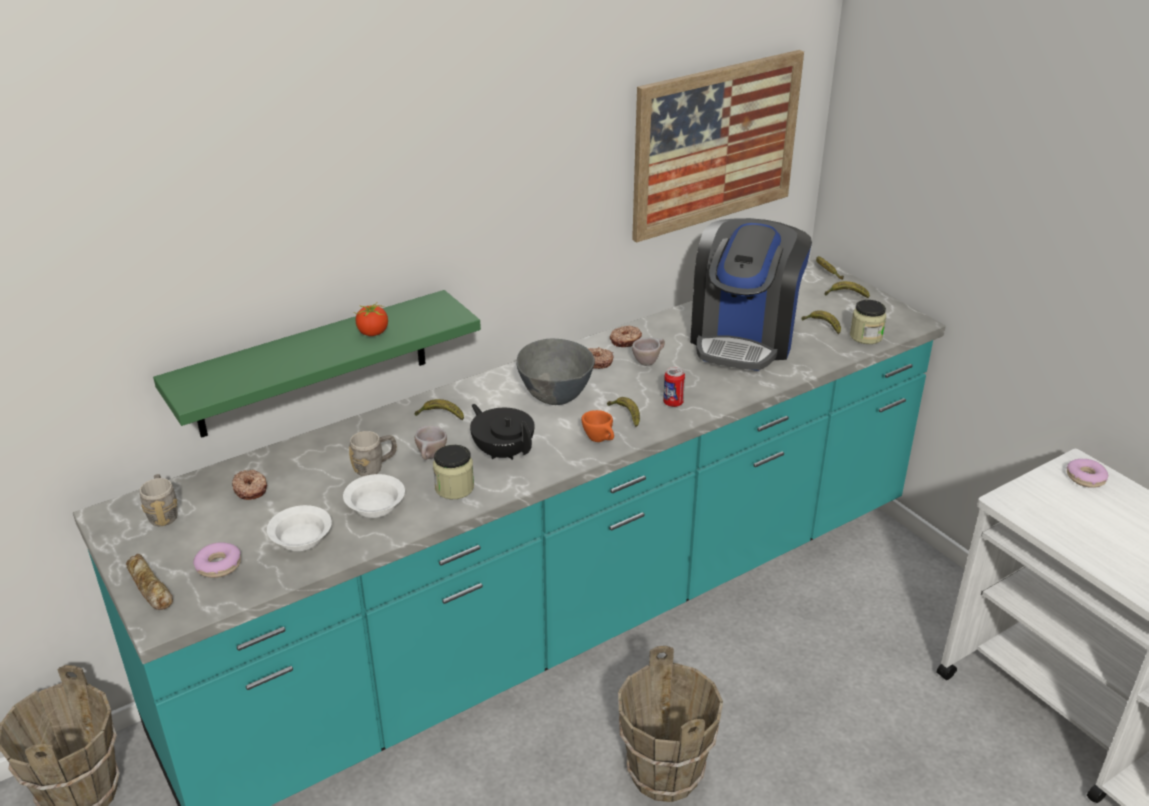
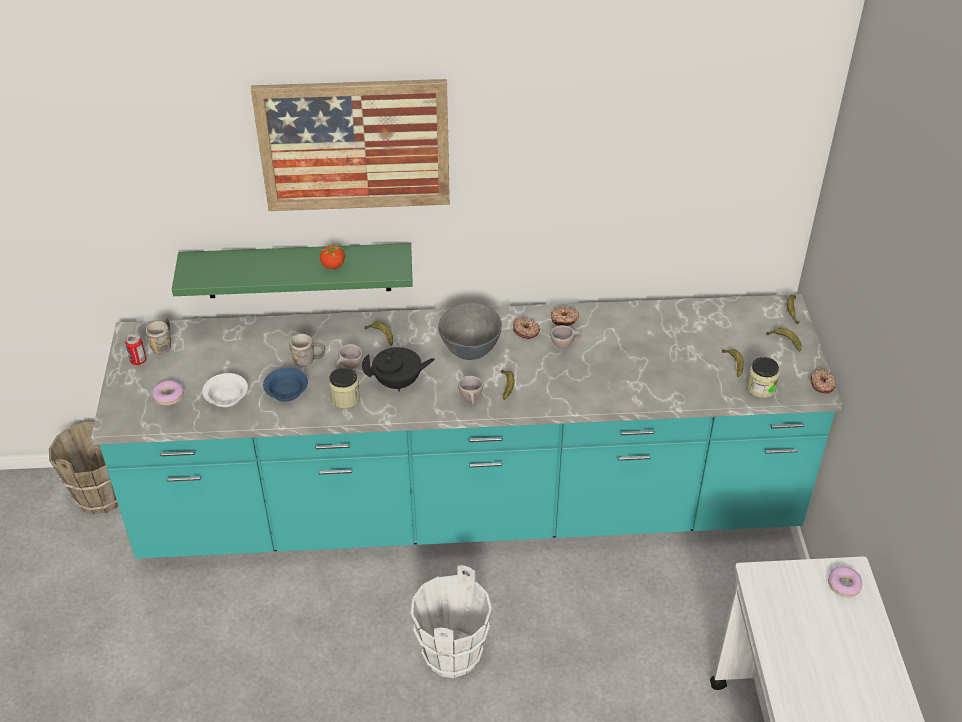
camera: 30 degrees right, 10 degrees up
bread [126,554,173,610] -> none
donut [232,470,267,500] -> donut moved to [810,369,836,394]
white bowl [343,474,405,518] -> blue bowl [263,368,308,402]
black teapot [470,404,534,460] -> black teapot turned 90 degrees clockwise [362,347,435,392]
orange cup [581,410,614,442] -> beige cup [458,376,483,404]
brown bucket [618,646,723,802] -> white bucket [411,565,492,678]
picture [632,50,804,243] -> picture moved to [251,79,450,211]
can [663,367,685,407] -> can moved to [125,334,147,365]
coffee machine [690,218,812,371] -> none

